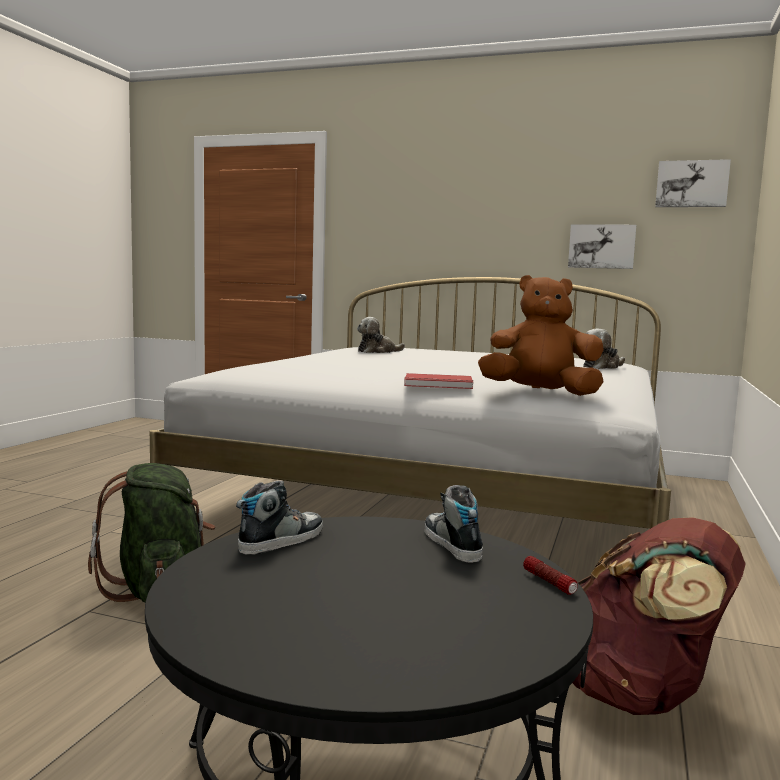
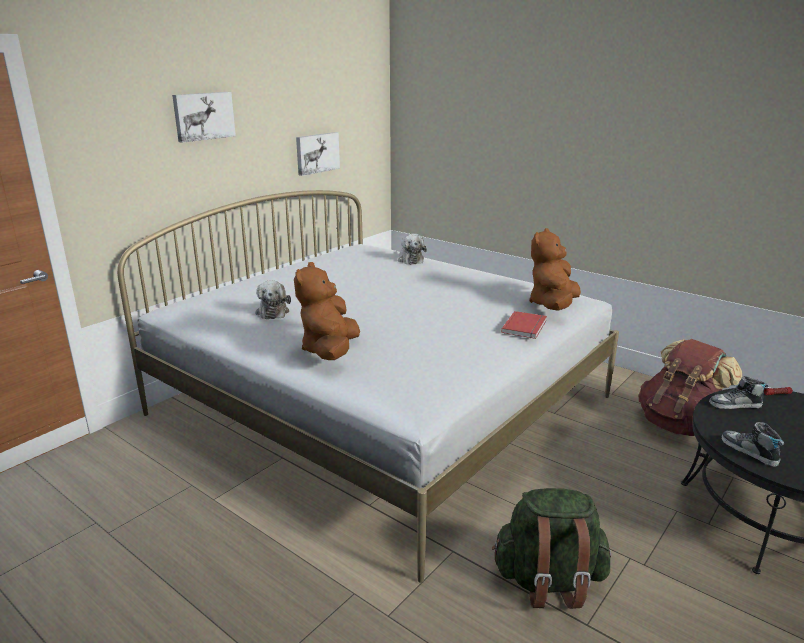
camera: 70 degrees left, 15 degrees up
picture [655,159,731,207] -> picture moved to [172,92,236,143]
none -> brown plush toy [294,262,360,360]

